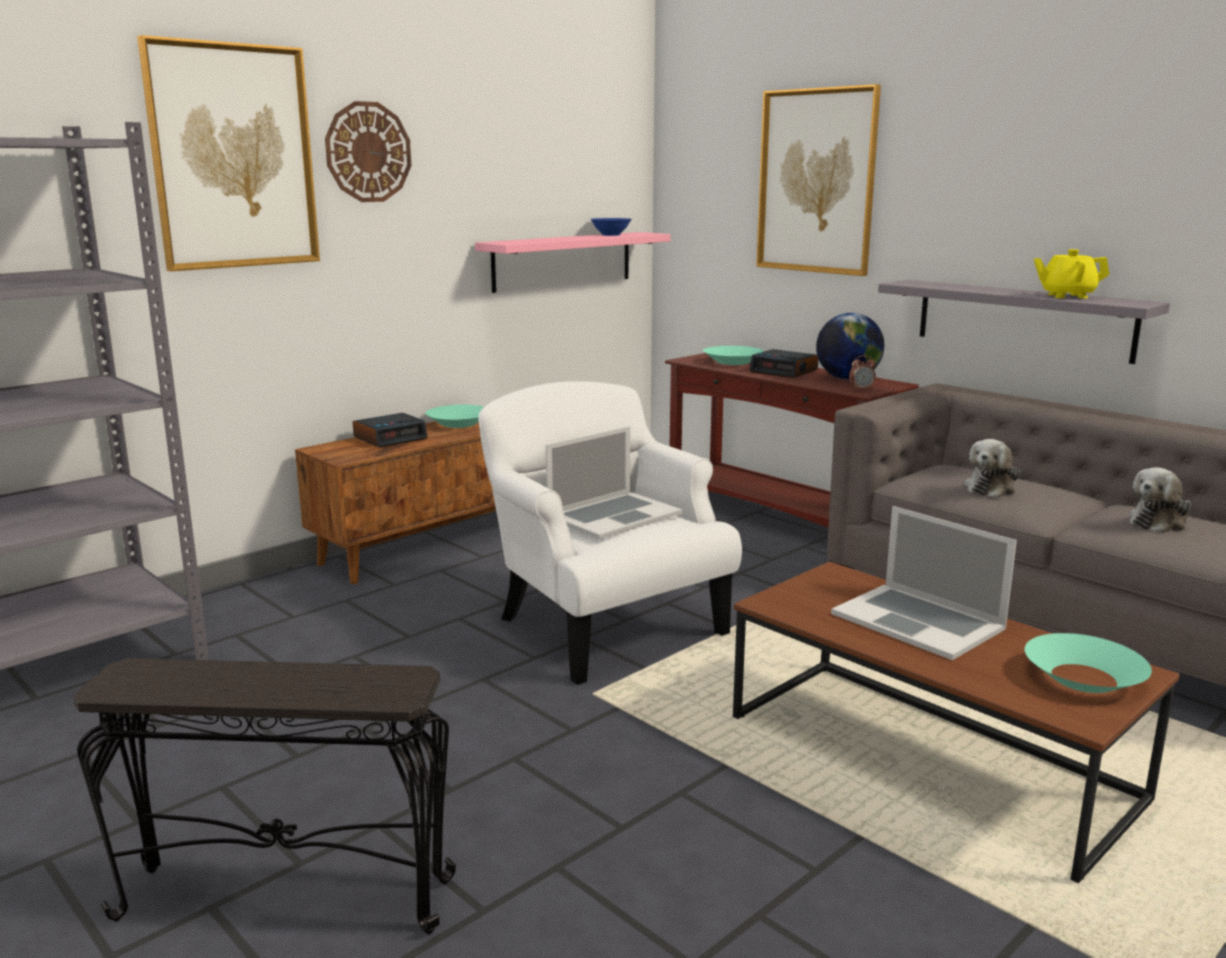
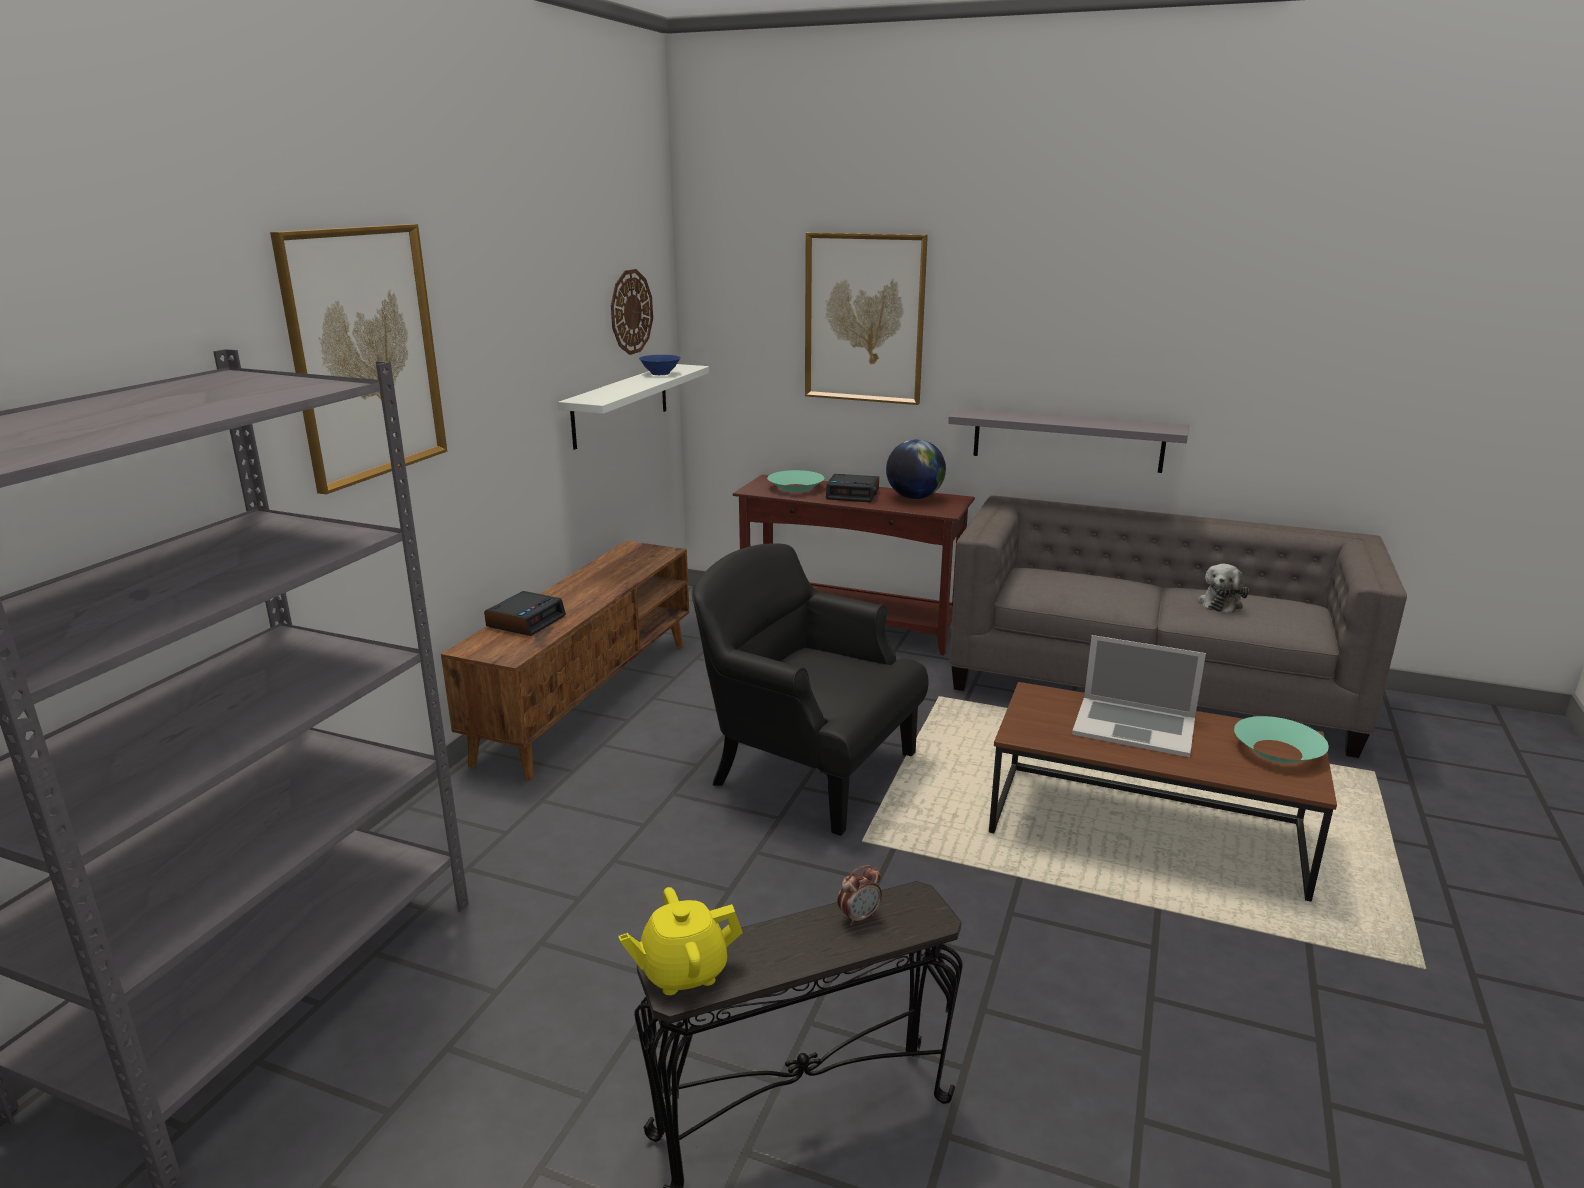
camera: 25 degrees left, 5 degrees up
wall clock [325,101,411,202] -> wall clock moved to [611,269,653,355]
turquoise bowl [425,405,484,428] -> none
pink shelf [475,232,671,293] -> white shelf [558,364,709,450]
white armchair [478,381,742,685] -> black armchair [692,544,929,836]
laptop [546,426,682,539] -> none
alarm clock [849,355,876,390] -> alarm clock moved to [837,865,882,925]
plush toy [964,439,1020,498] -> none
yellow teapot [1034,249,1109,298] -> yellow teapot moved to [618,887,743,995]

